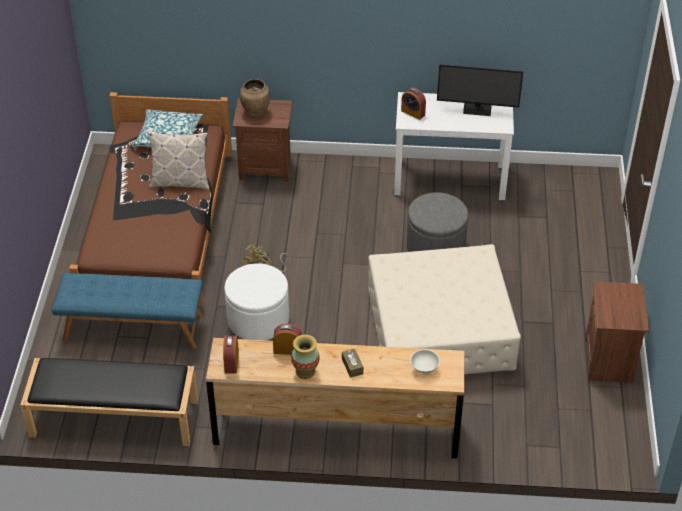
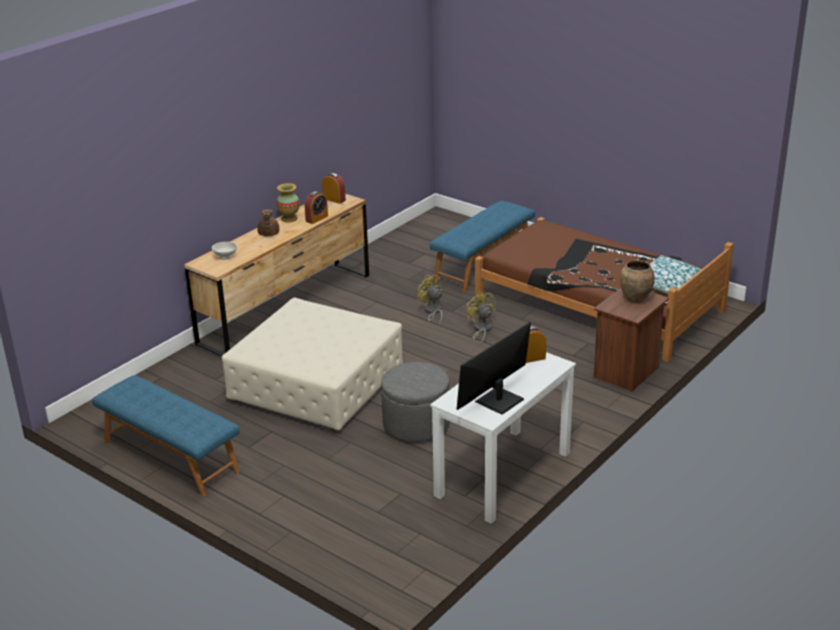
camera: 125 degrees right, 15 degrees down
black bench [20,358,198,446] -> none
pillow [147,131,209,190] -> none
white ottoman [224,263,289,340] -> yellow fan [417,275,442,325]
brown tissue box [342,349,363,378] -> brown teapot [257,209,279,236]
brown nightstand [585,281,649,383] -> blue bench [92,375,240,497]

